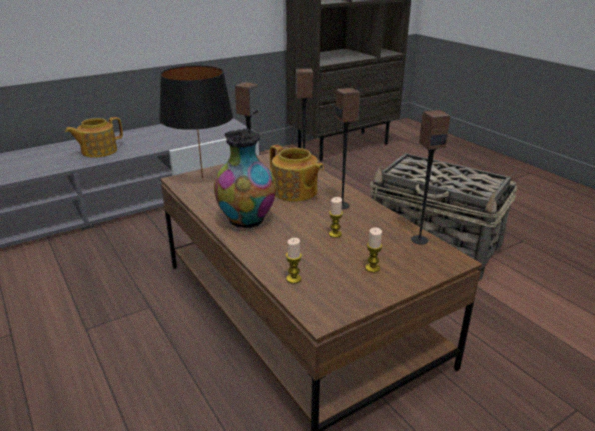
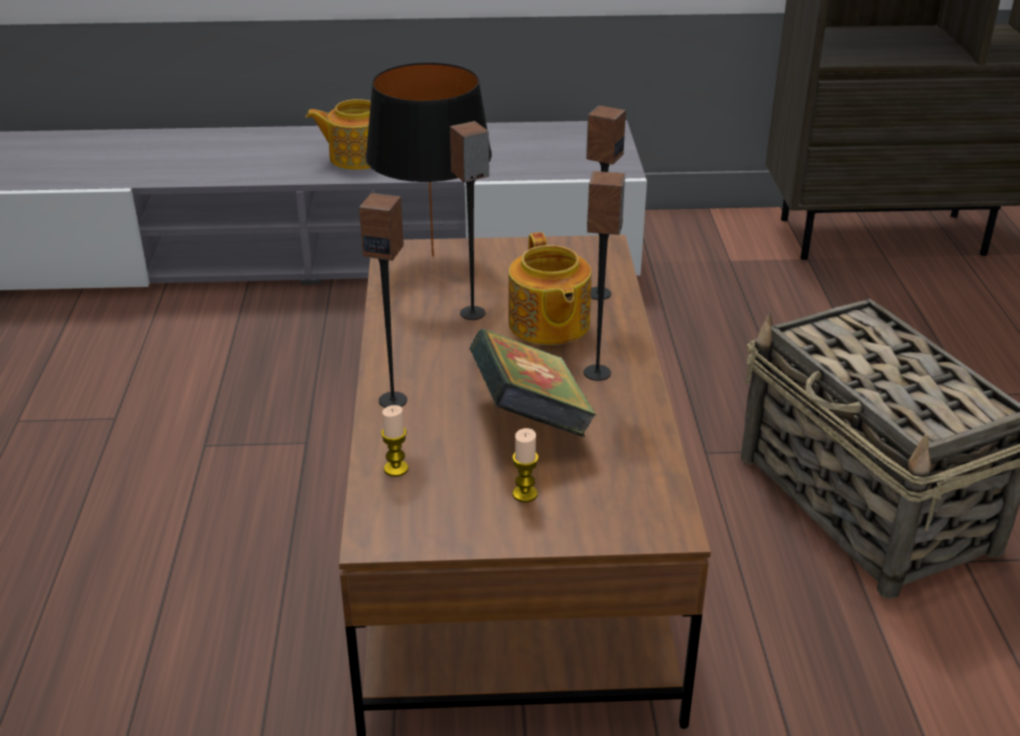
camera: 30 degrees right, 5 degrees up
vase [214,128,276,228] -> none
candle [329,197,343,238] -> book [470,329,598,437]
speaker [411,110,450,245] -> speaker moved to [359,193,407,408]

